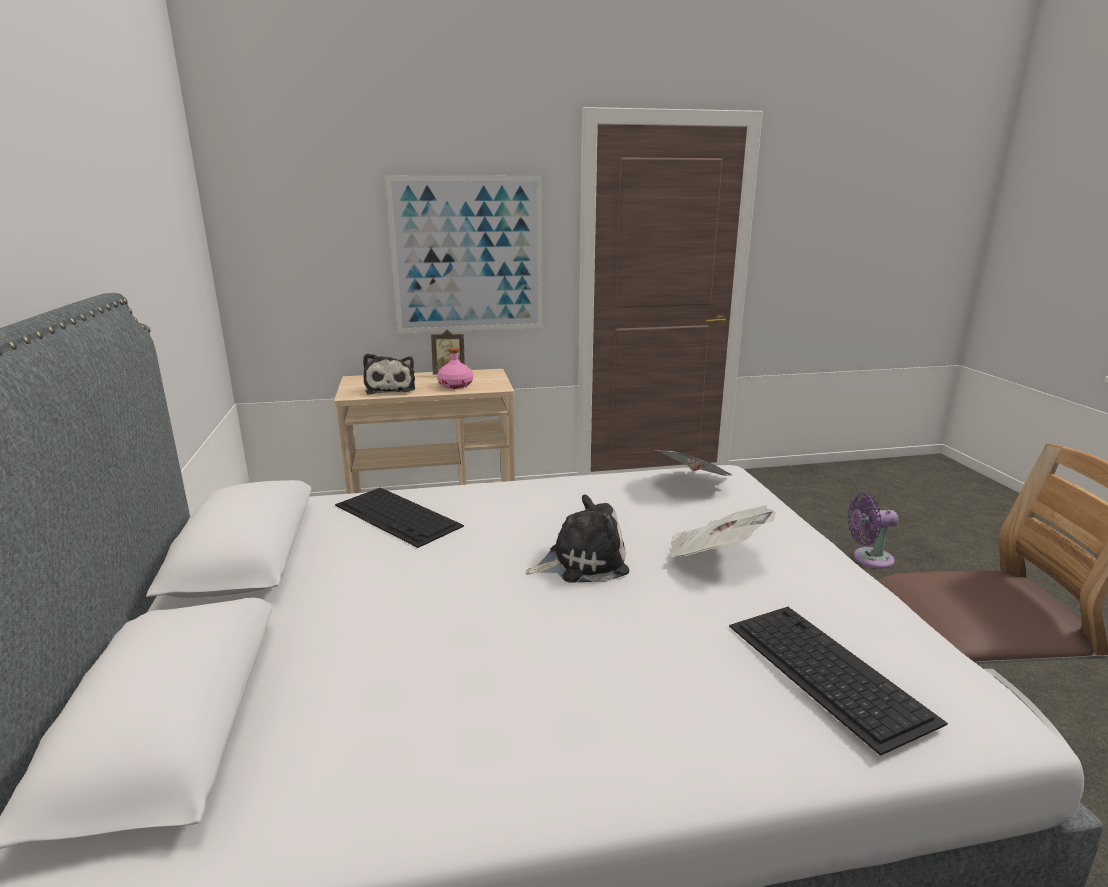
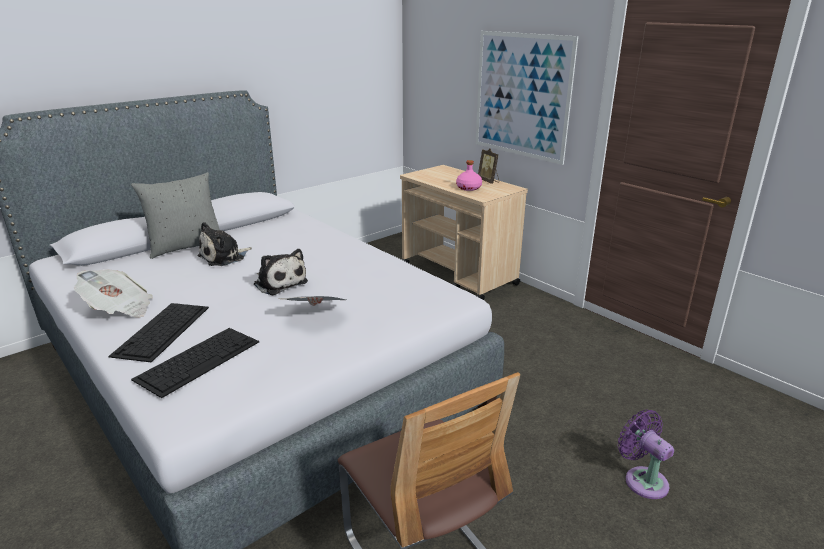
camera: 60 degrees right, 5 degrees up
keyboard [335,487,464,548] -> keyboard moved to [108,303,209,362]
plush toy [363,353,415,395] -> plush toy moved to [198,222,252,266]
newspaper [657,450,732,476] -> newspaper moved to [74,269,153,318]
none -> grey pillow [131,172,219,259]

